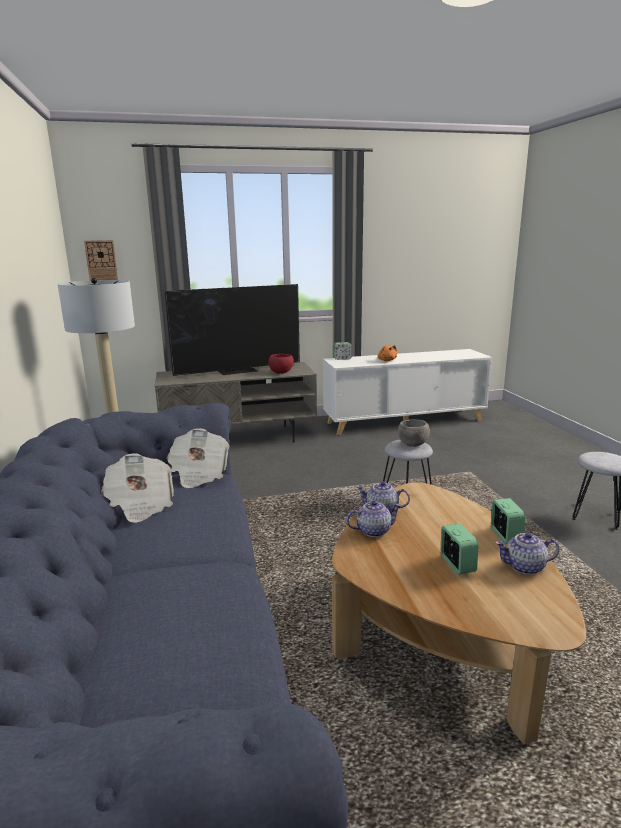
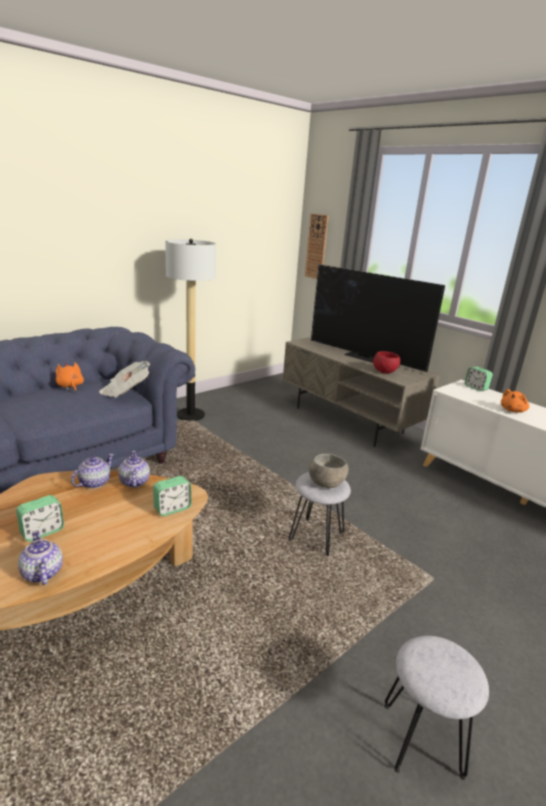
camera: 60 degrees right, 5 degrees up
newspaper [102,453,174,523] -> orange plush toy [56,362,84,392]
teapot [346,500,402,537] -> teapot turned 105 degrees counterclockwise [71,454,114,489]
alarm clock [491,498,525,544] -> alarm clock moved to [153,476,192,516]

